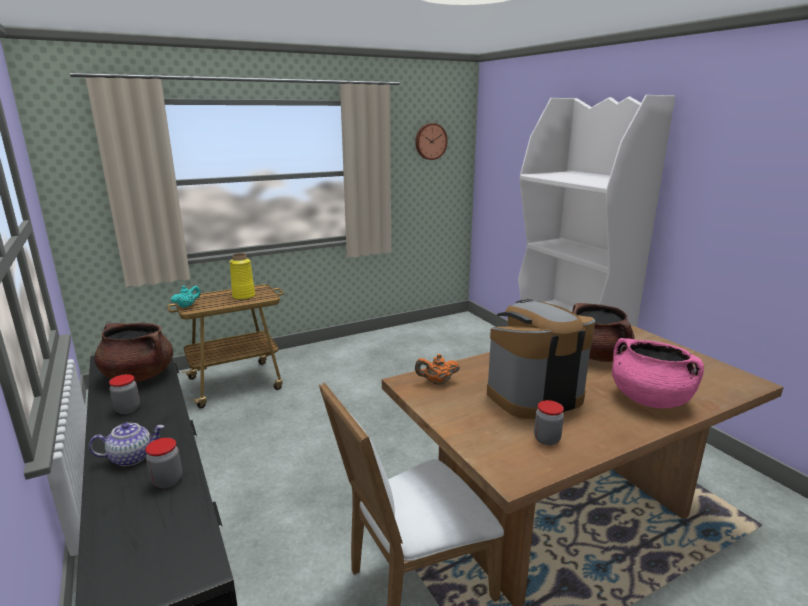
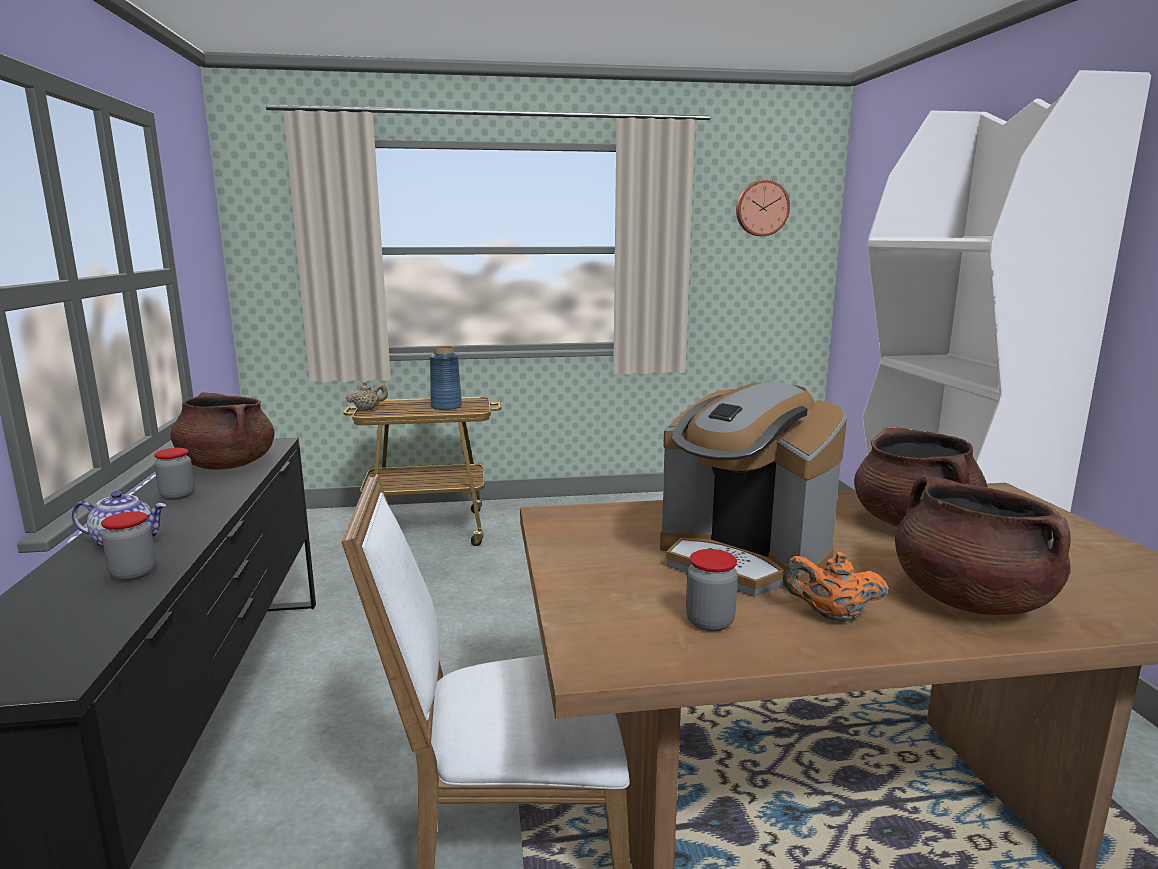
camera: 20 degrees right, 5 degrees down
turquoise teapot [171,286,201,308] -> beige teapot [346,381,388,411]
yellow vase [230,253,255,300] -> blue vase [430,346,462,410]
orange teapot [415,354,460,385] -> orange teapot moved to [783,552,889,622]
coffee machine [487,299,595,419] -> coffee machine turned 135 degrees counterclockwise [660,382,847,597]
pink cooking pot [612,338,704,408] -> brown cooking pot [895,475,1071,615]

